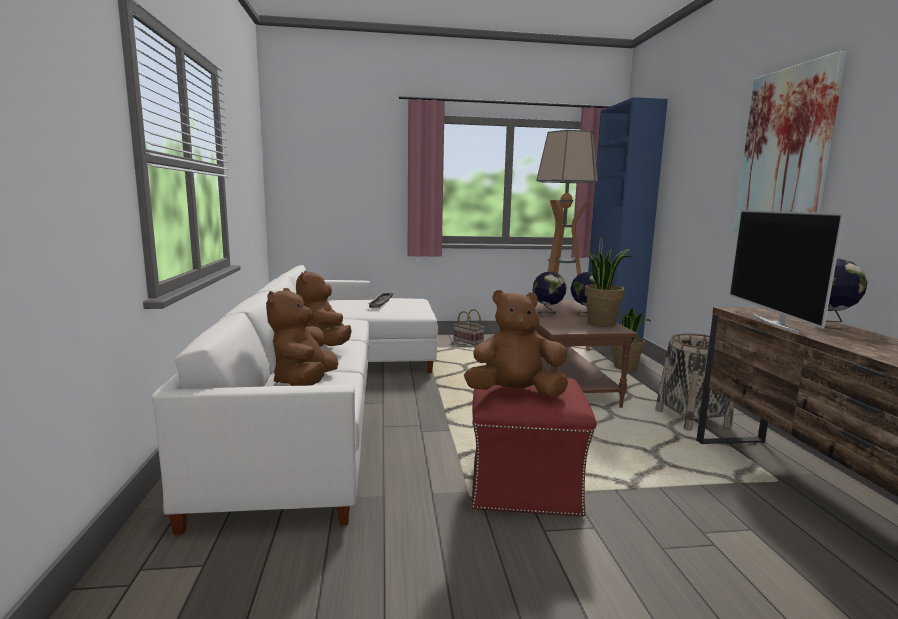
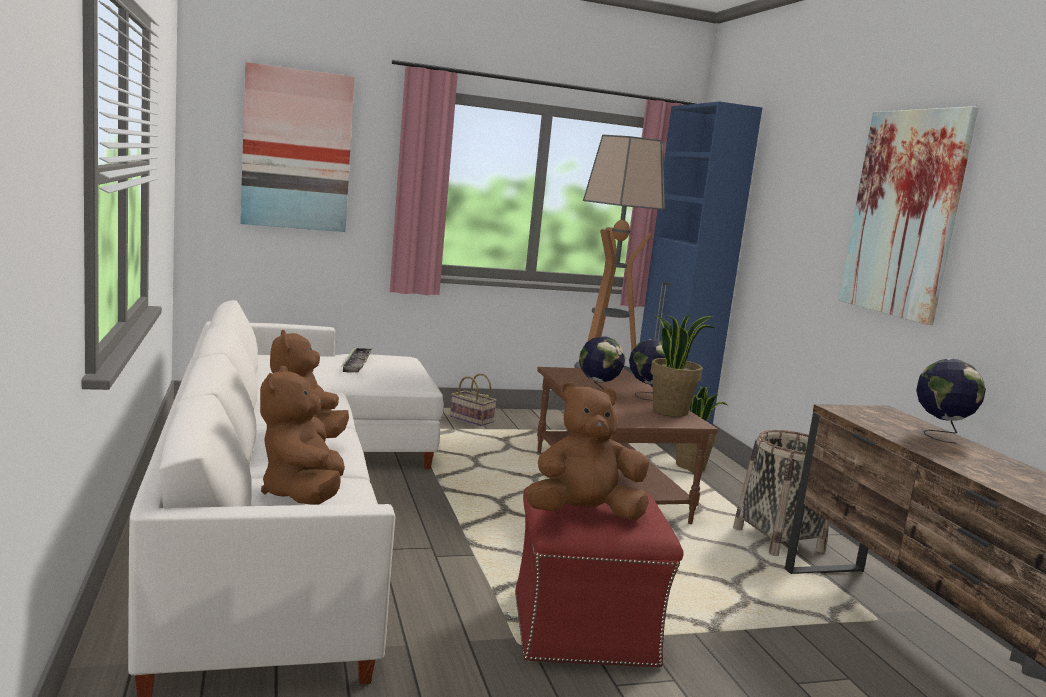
camera: 10 degrees left, 0 degrees up
television [729,210,845,333] -> none
none -> picture [240,62,355,232]

